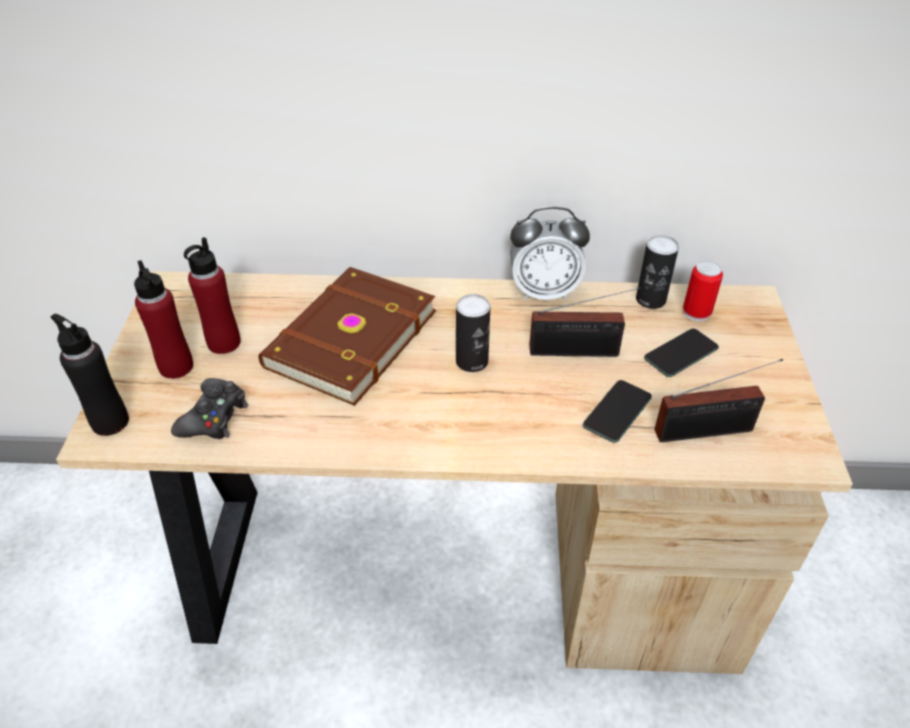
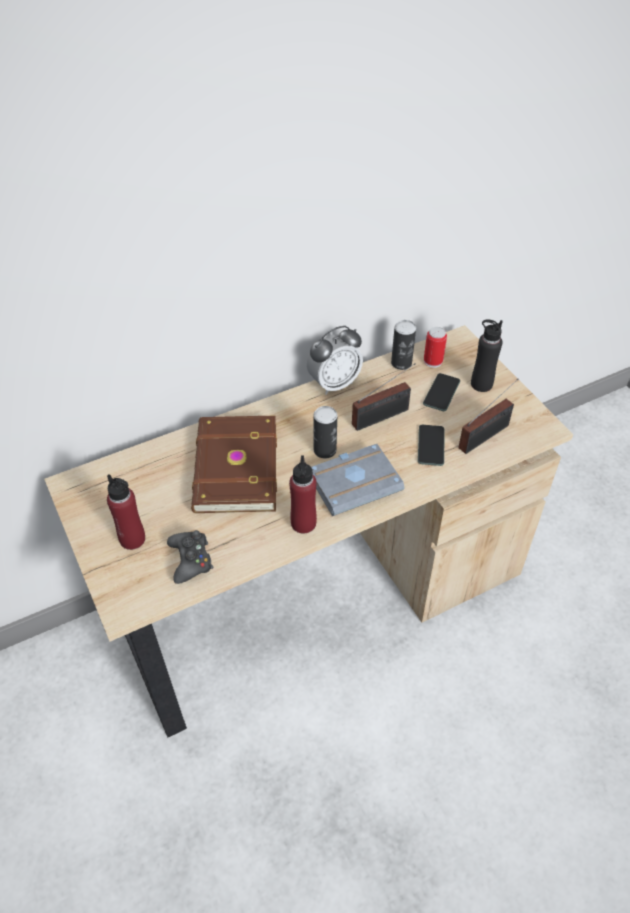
camera: 30 degrees left, 5 degrees up
black bottle [51,314,129,436] -> black bottle moved to [471,320,503,392]
red bottle [184,237,241,354] -> red bottle moved to [289,455,317,534]
none -> grey book [311,444,405,516]

